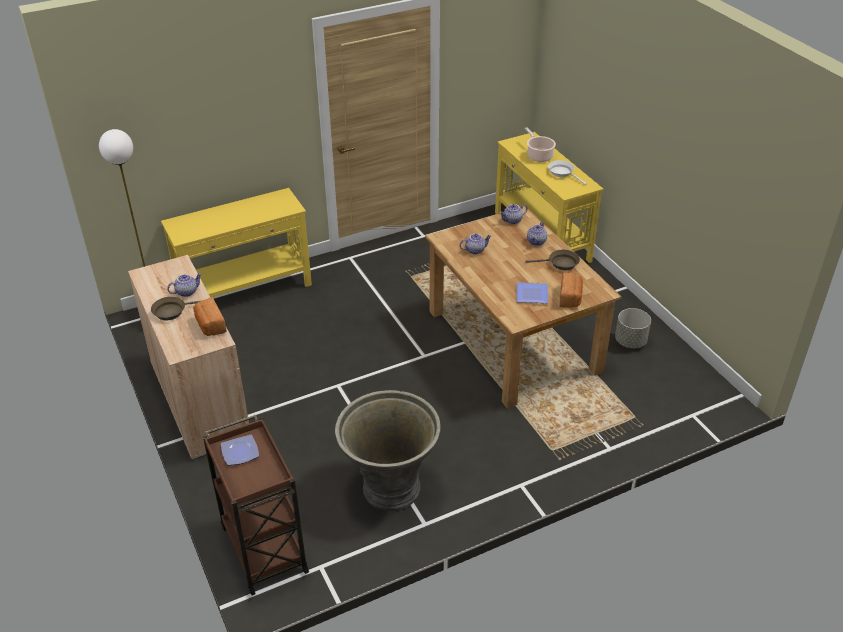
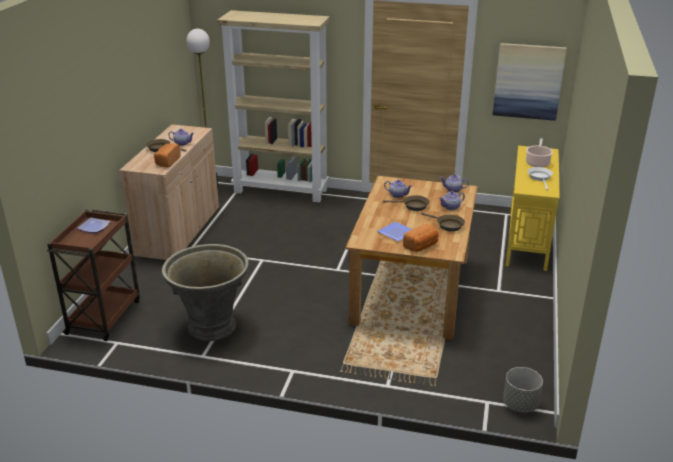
camera: 40 degrees right, 10 degrees down
yellow console table [161,188,312,297] -> beige bookcase [217,10,330,203]
grey planter [615,308,651,348] -> grey planter moved to [503,367,543,413]
none -> brown frying pan [383,195,430,211]
none -> picture [493,43,567,121]

